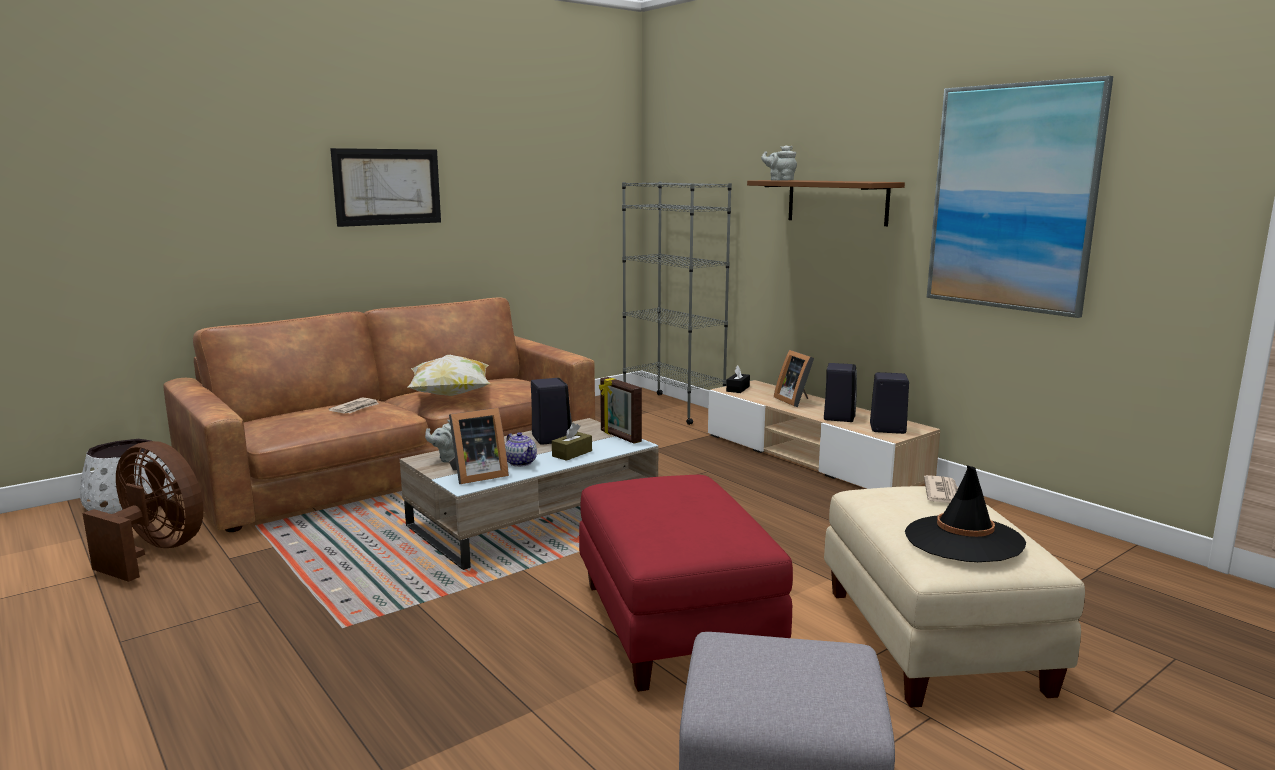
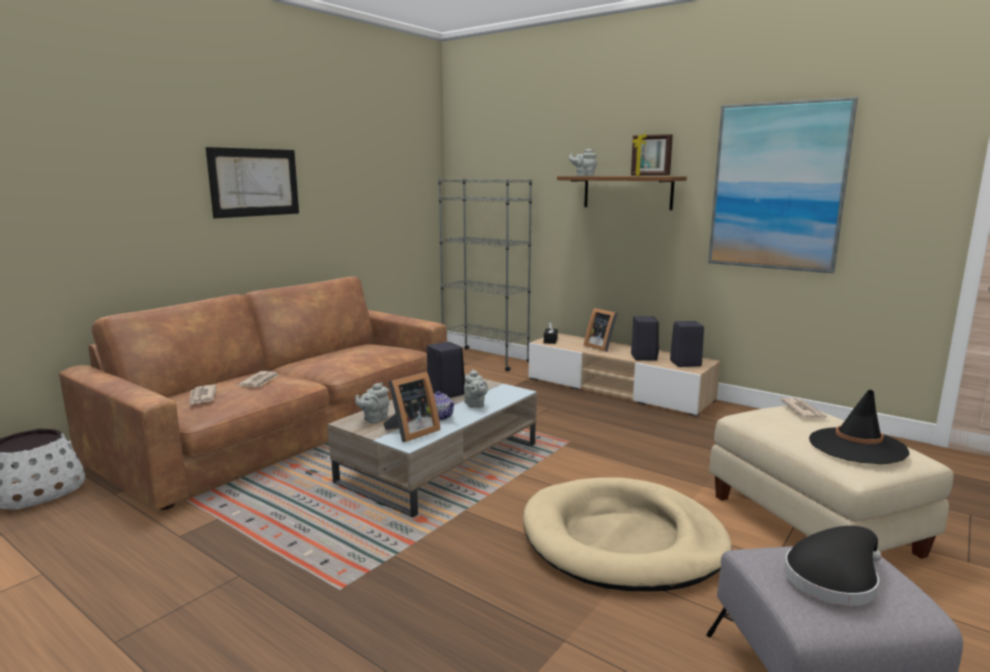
camera: 15 degrees left, 0 degrees up
brown fan [82,441,204,582] -> none
pillow [407,355,490,396] -> none
brown tissue box [552,423,592,461] -> grey teapot [464,369,488,408]
red ottoman [579,475,793,692] -> beige dog bed [523,477,732,591]
picture frame [599,377,642,444] -> picture frame moved to [631,133,673,176]
none -> newspaper [189,385,217,406]
none -> black hat [784,526,881,606]

